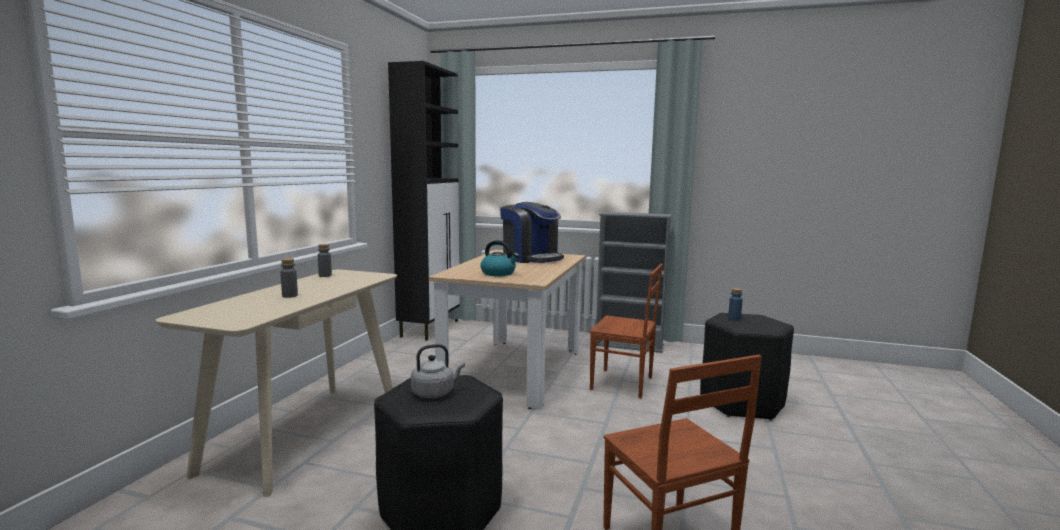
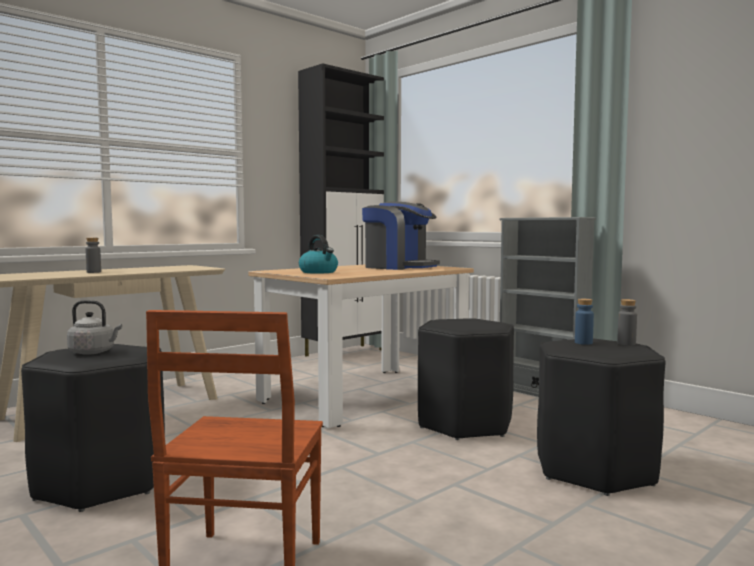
camera: 30 degrees right, 5 degrees down
grey bottle [318,244,332,277] -> grey bottle moved to [617,299,637,346]
coffee machine [500,202,564,263] -> coffee machine turned 45 degrees counterclockwise [362,202,440,270]
brown chair [590,264,663,398] -> black stool [418,318,514,440]

